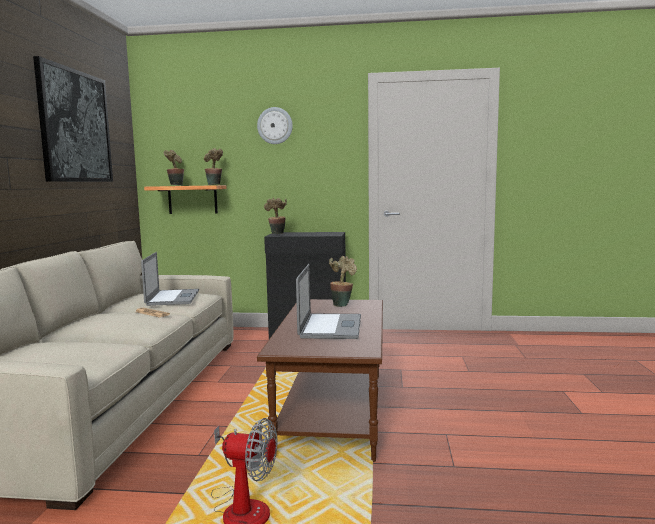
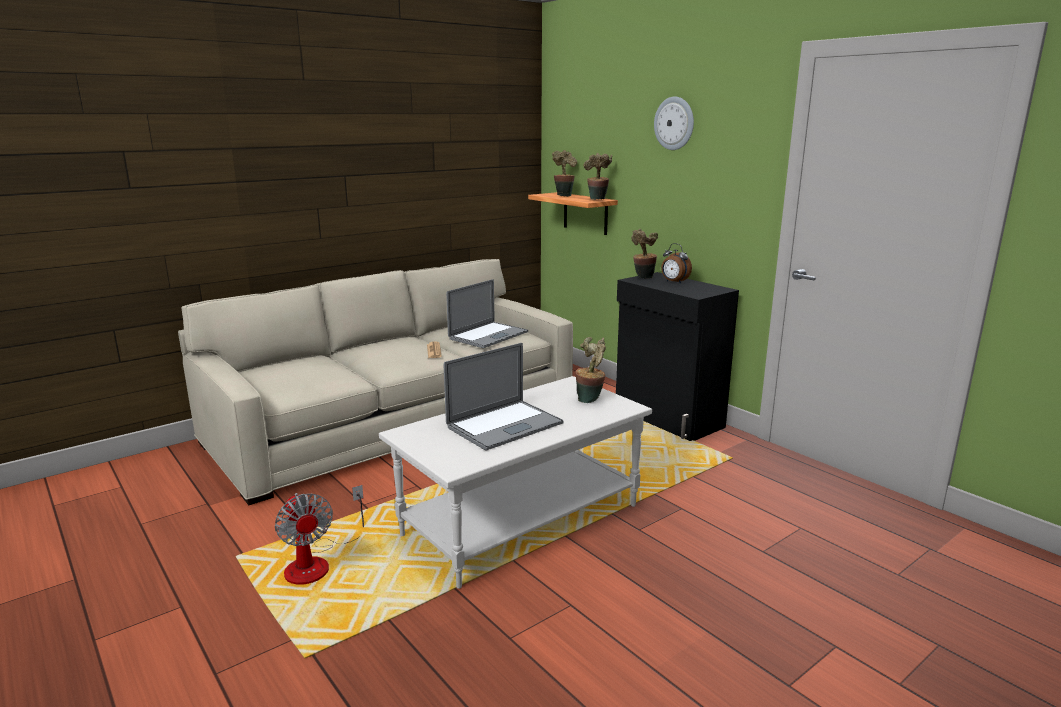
camera: 45 degrees right, 10 degrees up
picture [33,56,113,182] -> none
brown coffee table [257,299,383,462] -> white coffee table [379,376,652,589]
none -> alarm clock [661,243,692,284]

